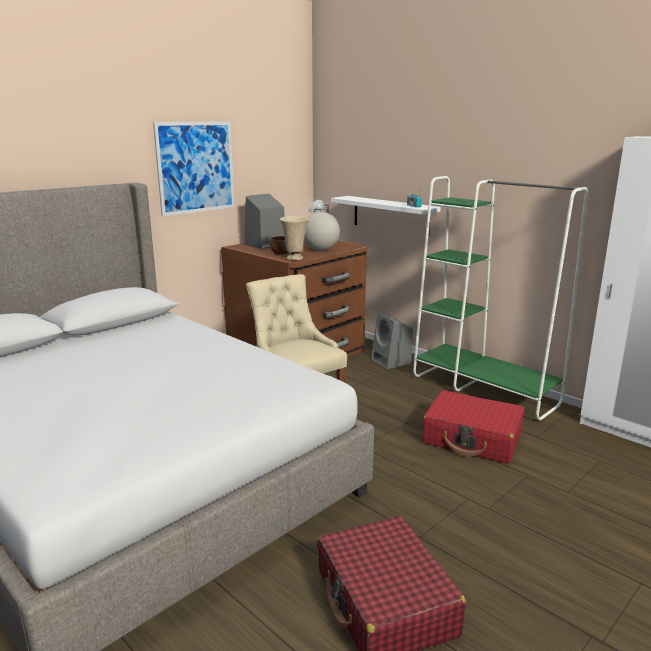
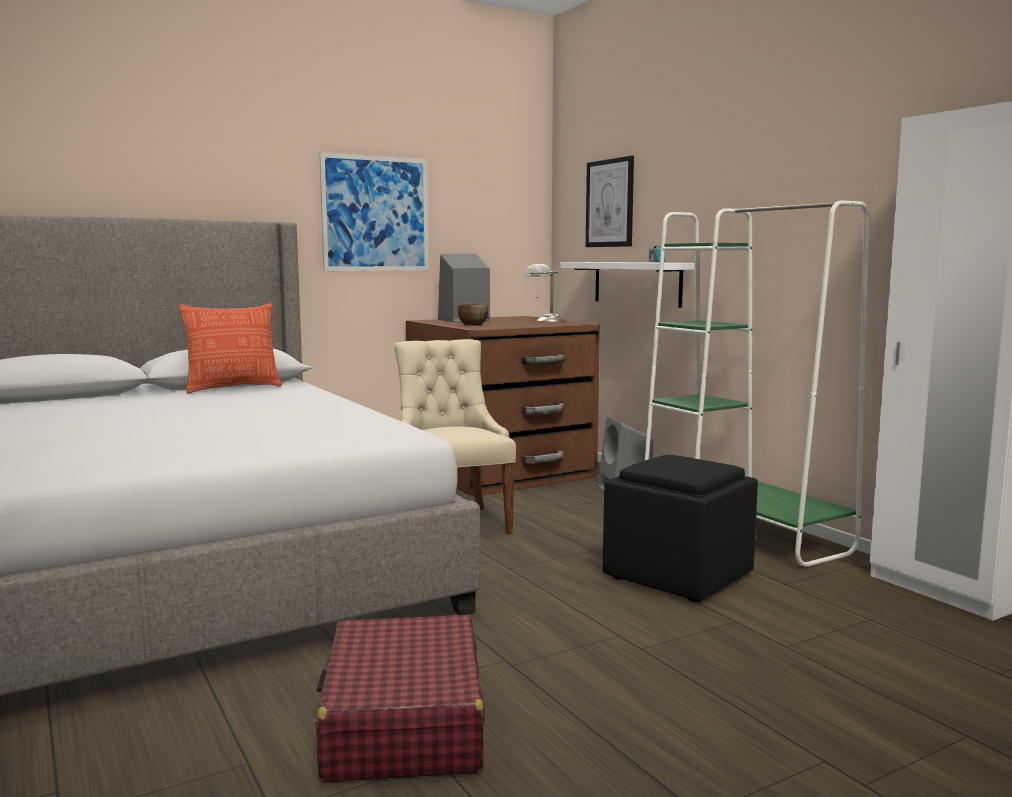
camera: 15 degrees right, 10 degrees down
beige vase [280,216,309,260] -> none
globe [304,212,340,251] -> none
red suitcase [423,390,524,464] -> black ottoman [603,455,758,602]
none -> orange pillow [179,303,282,393]
none -> picture [586,155,634,247]

